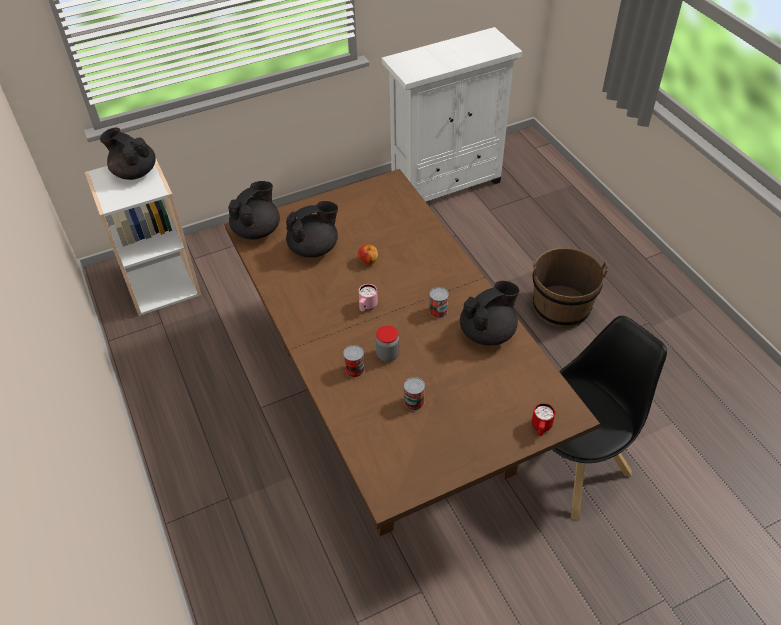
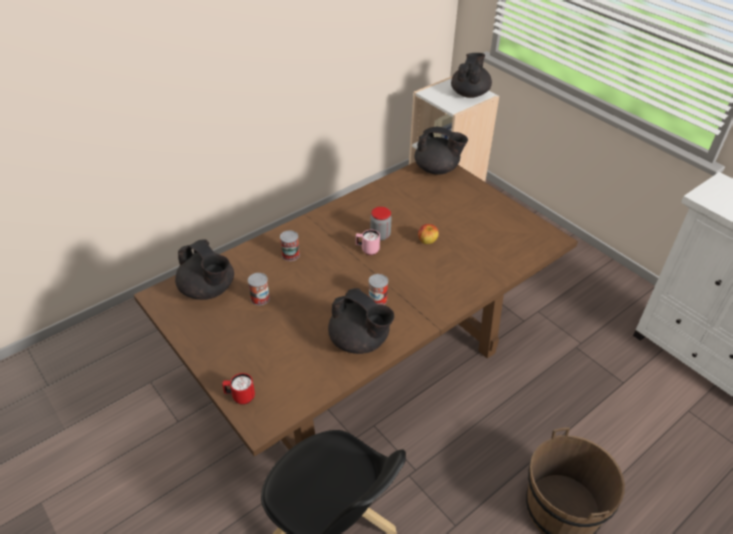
camera: 75 degrees right, 5 degrees down
black teapot [286,201,338,258] -> black teapot moved to [175,239,234,300]
jar [376,325,399,362] -> jar moved to [370,207,392,241]

